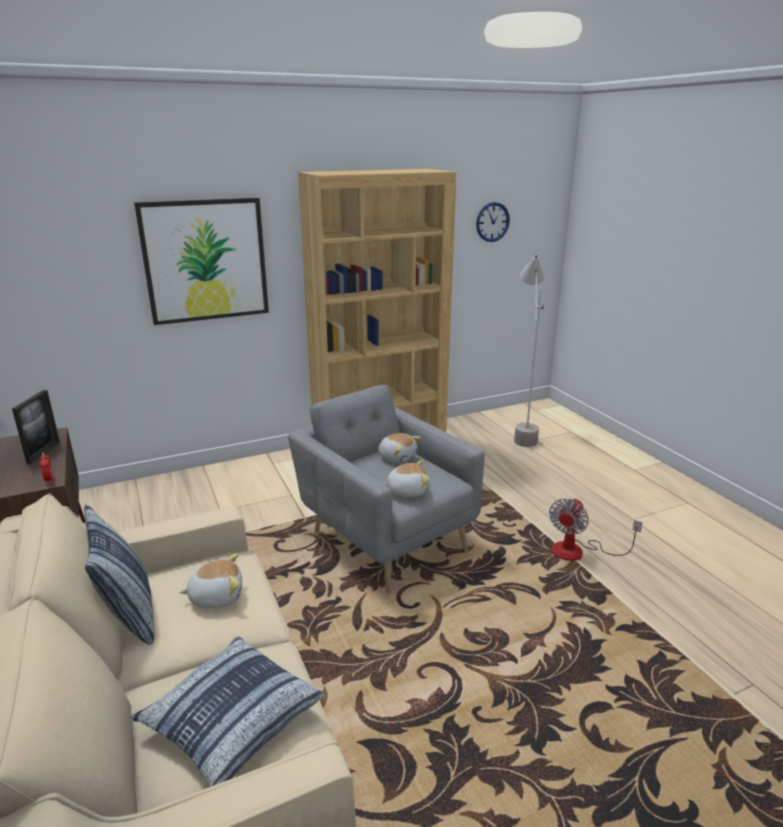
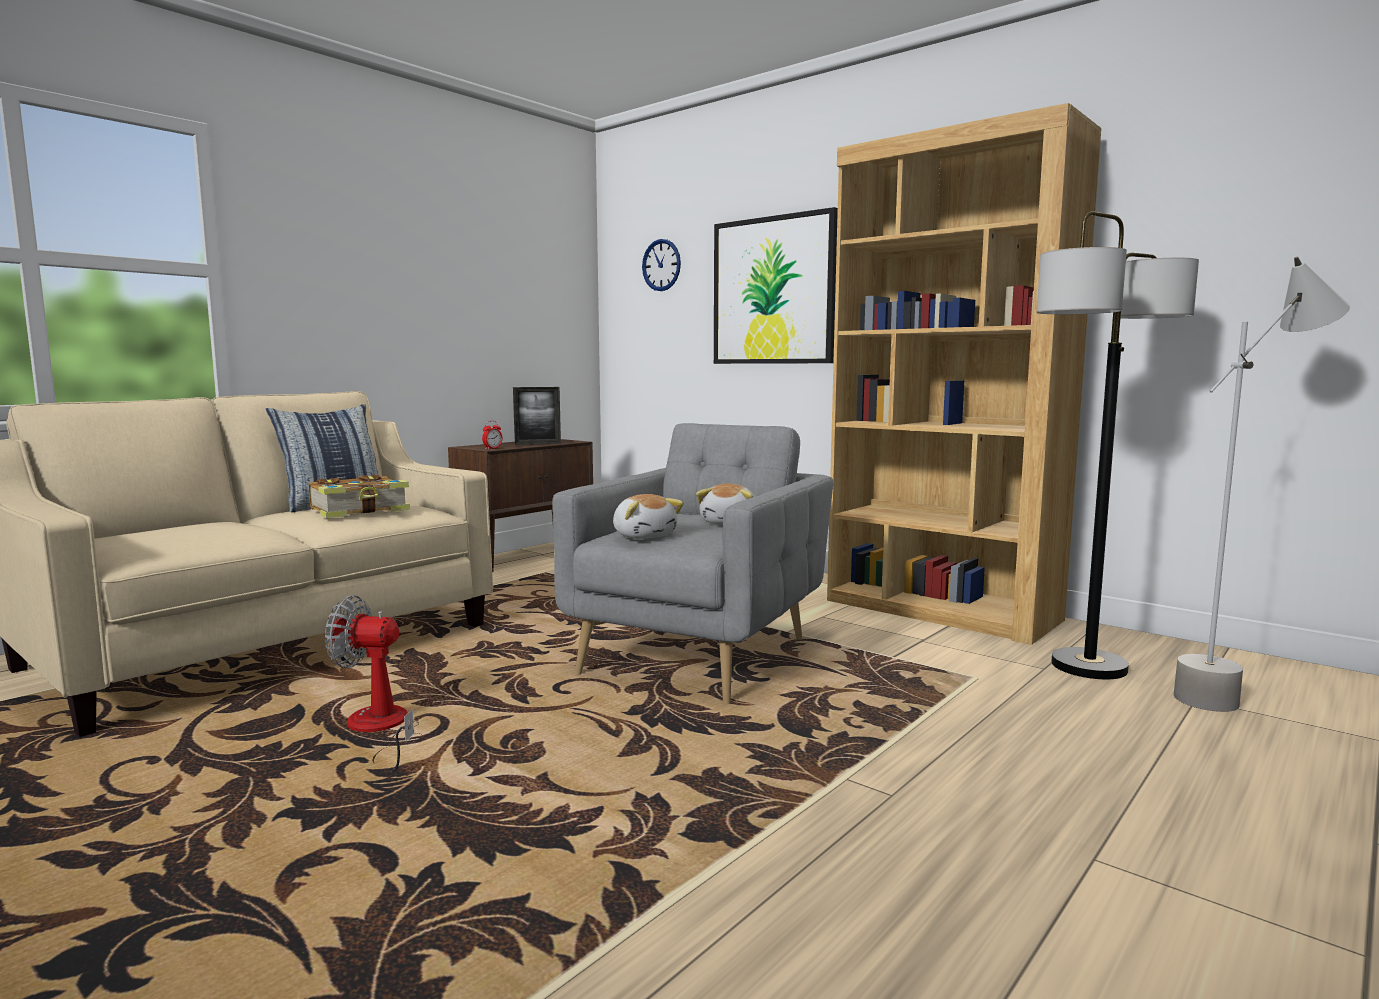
camera: 65 degrees right, 15 degrees down
pillow [130,636,324,787] -> none
plush toy [179,553,242,608] -> book [309,475,410,518]
wall clock [476,202,510,242] -> wall clock moved to [642,239,681,291]
fan [549,498,643,561] -> fan moved to [325,595,424,772]
none -> floor lamp [1037,211,1199,679]

